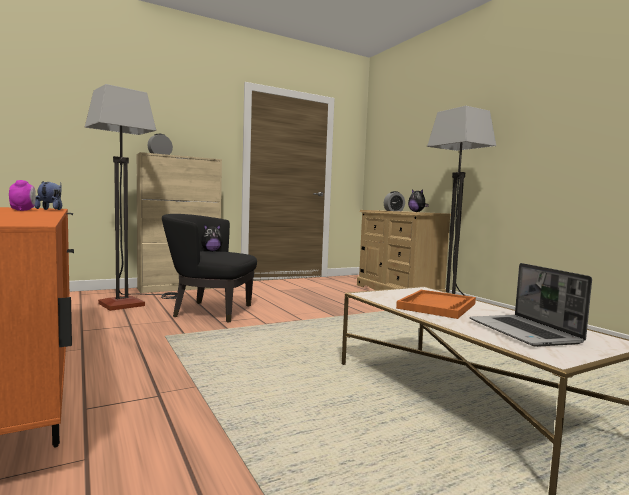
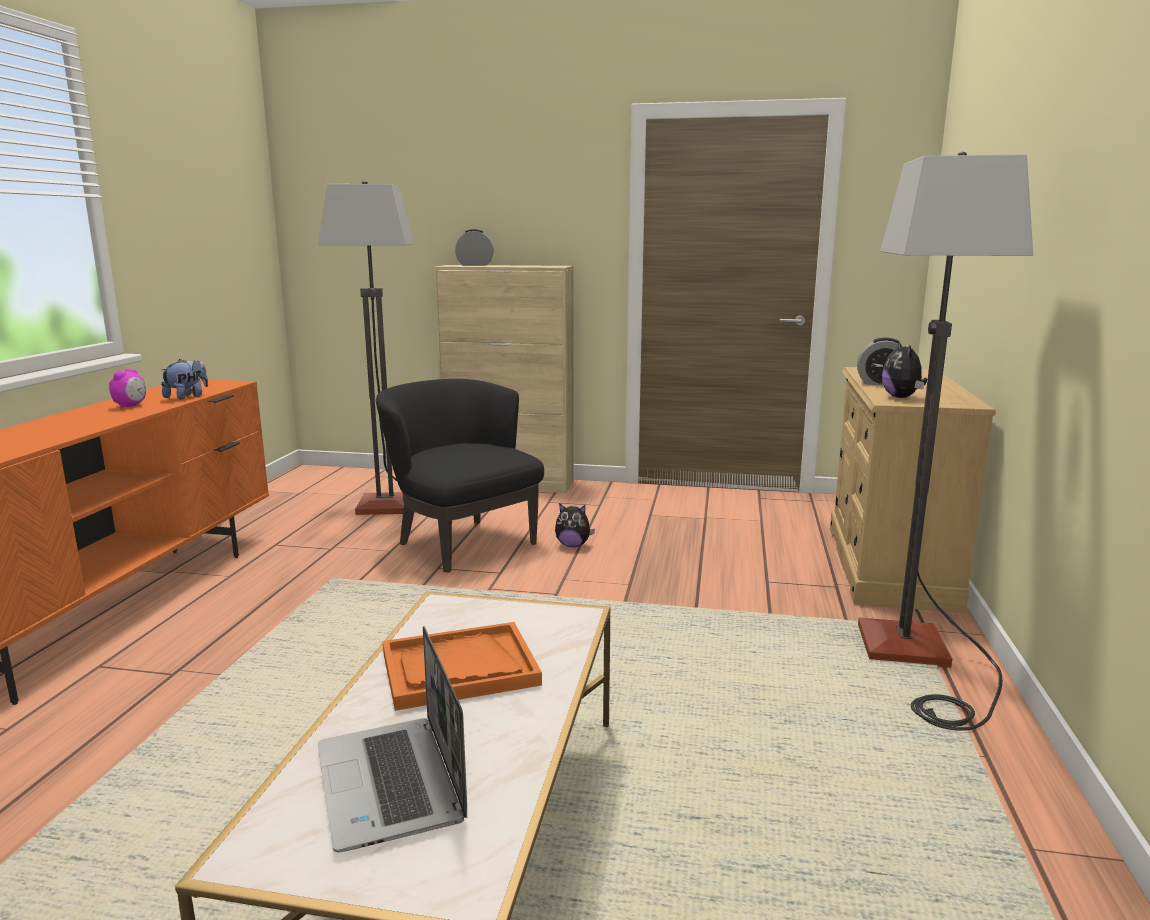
camera: 40 degrees right, 10 degrees up
plush toy [201,224,223,252] -> plush toy moved to [555,503,595,547]
laptop [469,263,592,347] -> laptop turned 45 degrees counterclockwise [318,626,467,852]

